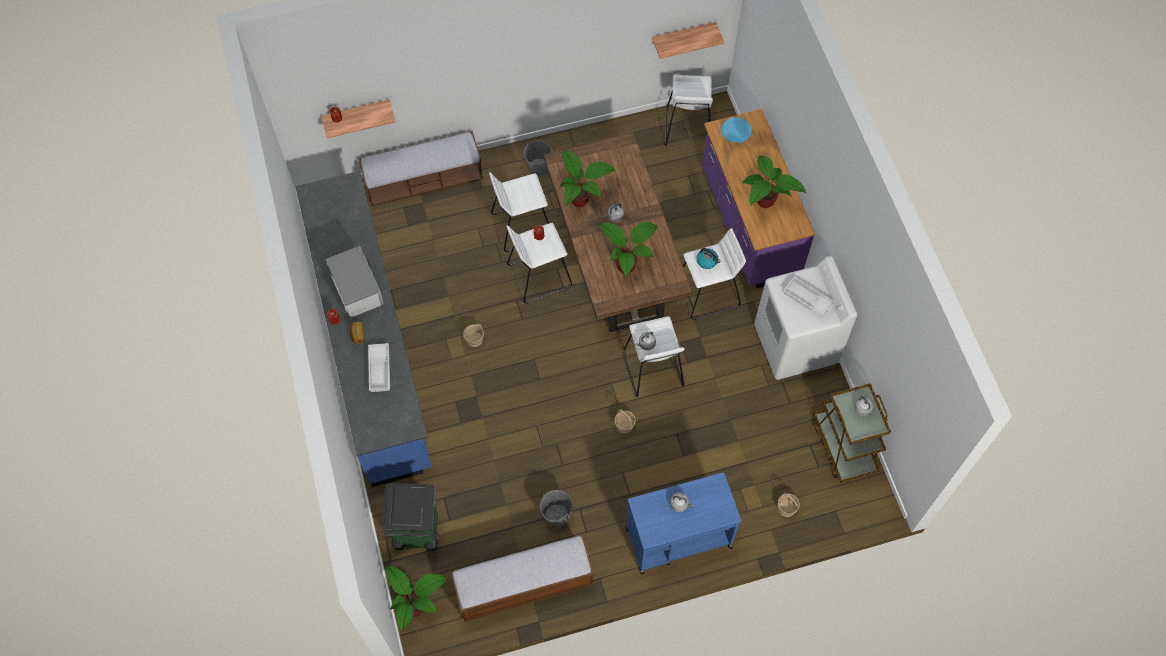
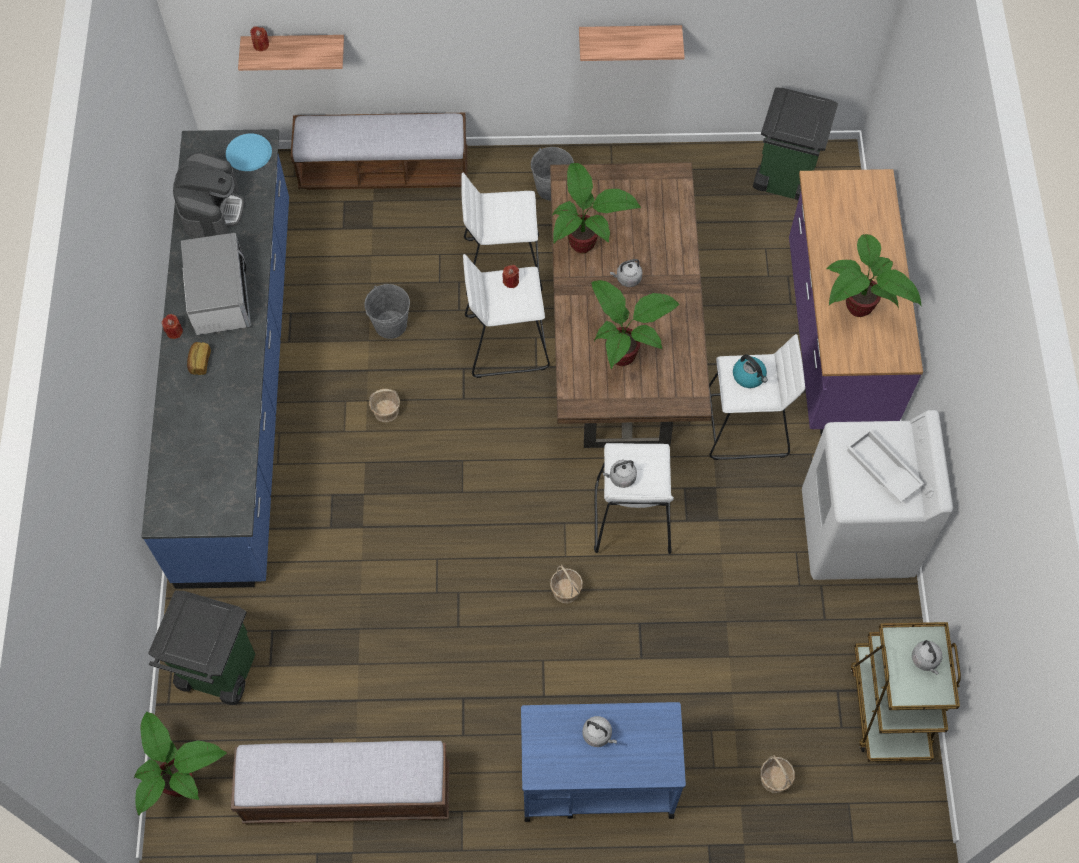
camera: 15 degrees right, 0 degrees up
white tray [368,343,390,392] -> none
grey bucket [540,490,573,527] -> grey bucket moved to [364,284,410,339]
shelf [652,22,725,59] -> shelf moved to [579,25,685,61]
white stool [664,75,713,146] -> green trash can [753,88,838,200]
blue plate [721,117,752,143] -> blue plate moved to [226,133,272,171]
none -> coffee machine [173,152,244,239]

